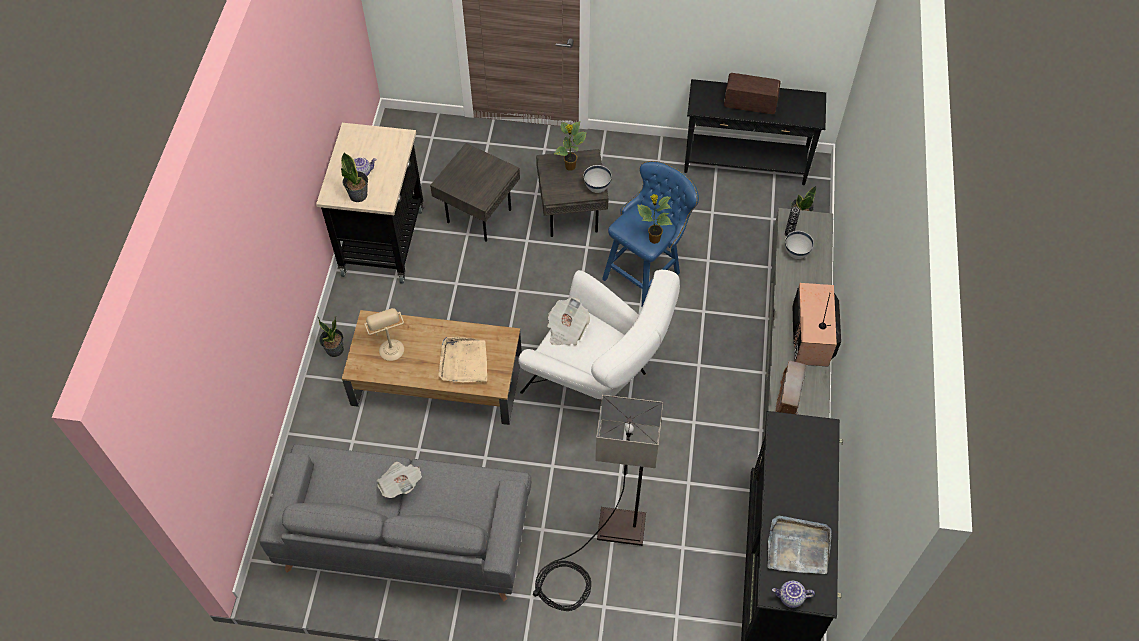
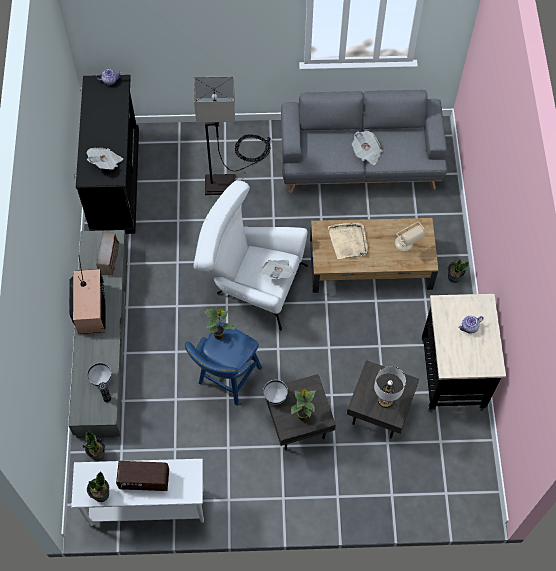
camera: 170 degrees right, 5 degrees up
potted plant [341,153,368,202] -> potted plant moved to [87,471,109,502]
black console table [684,79,826,185] -> white console table [71,459,204,526]
grey tray [768,516,831,574] -> none
none -> newspaper [87,148,123,170]
none -> table lamp [374,366,406,408]

